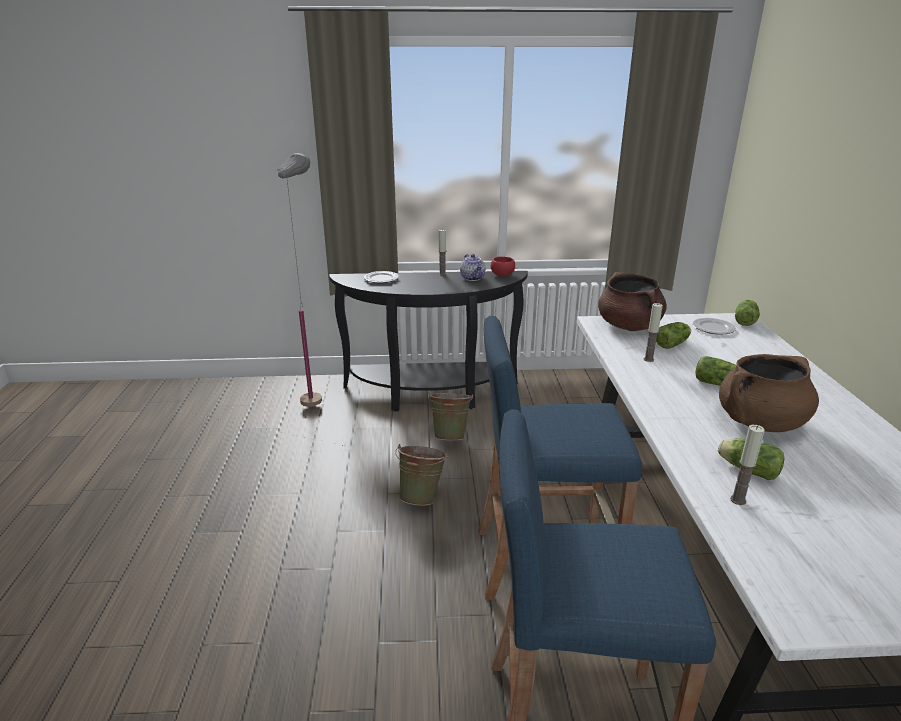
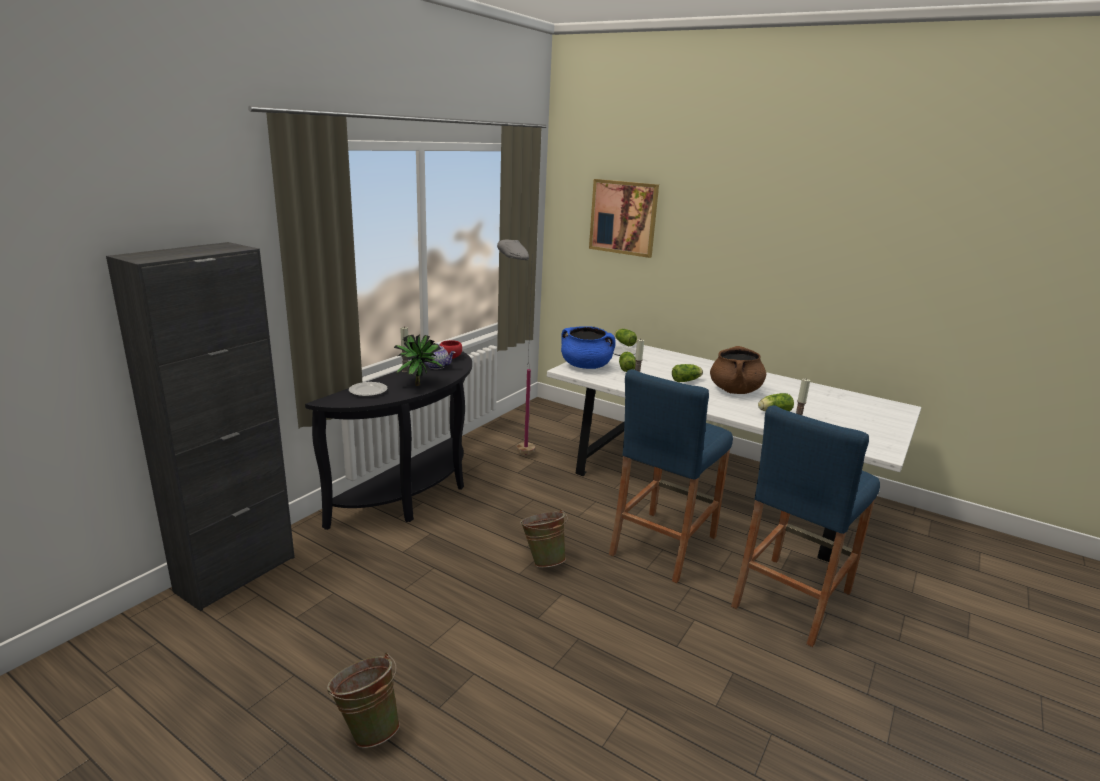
camera: 55 degrees left, 5 degrees down
grey floor lamp [276,153,322,407] -> grey floor lamp moved to [497,239,535,455]
green bucket [428,392,473,441] -> green bucket moved to [327,652,400,748]
brown cooking pot [598,272,667,331] -> blue cooking pot [561,326,616,369]
none -> black cabinet [106,242,295,611]
none -> potted plant [394,334,443,386]
none -> picture [589,179,659,258]

